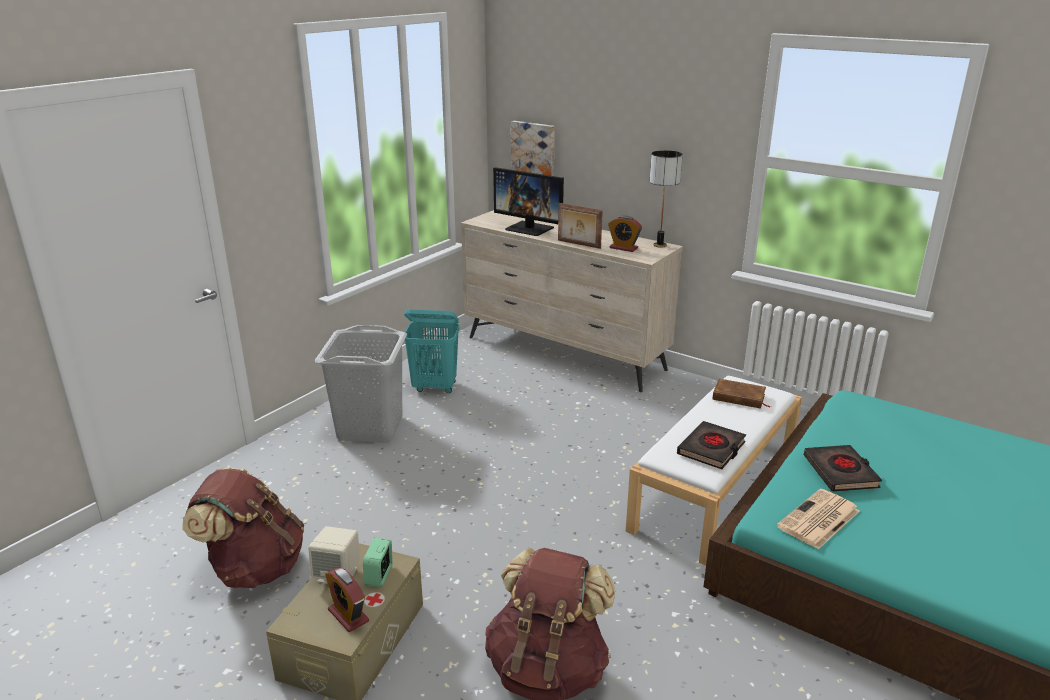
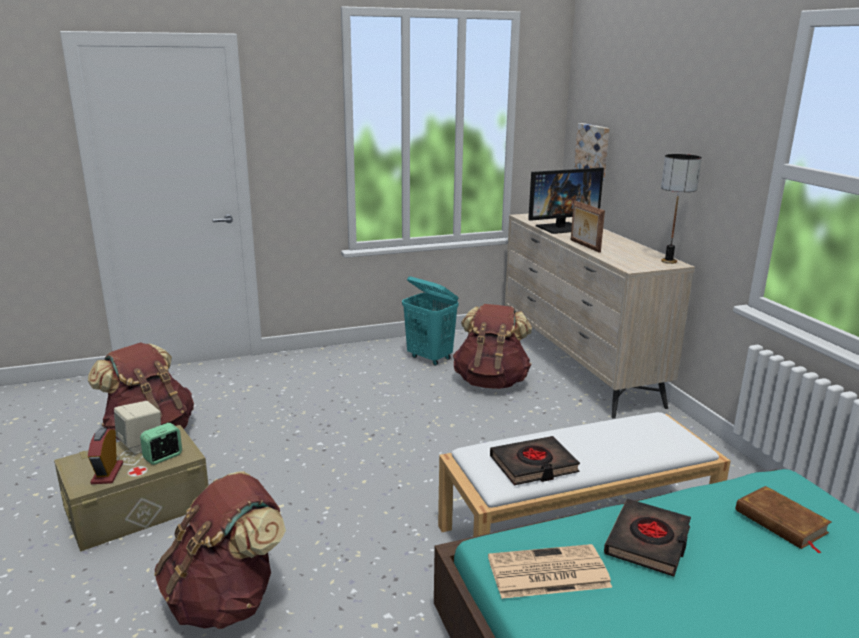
camera: 35 degrees right, 5 degrees down
grey laundry basket [315,325,407,443] -> none
monitor [493,167,564,236] -> monitor turned 90 degrees counterclockwise [528,168,604,234]
alarm clock [608,215,642,252] -> none
brown book [712,379,771,409] -> brown book moved to [736,486,831,554]
none -> brown backpack [453,304,532,389]

